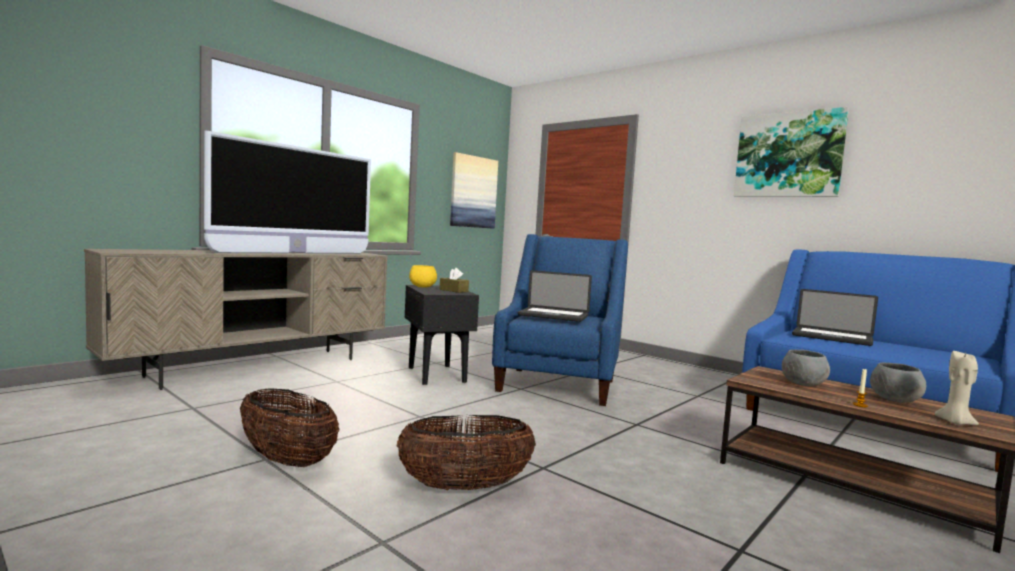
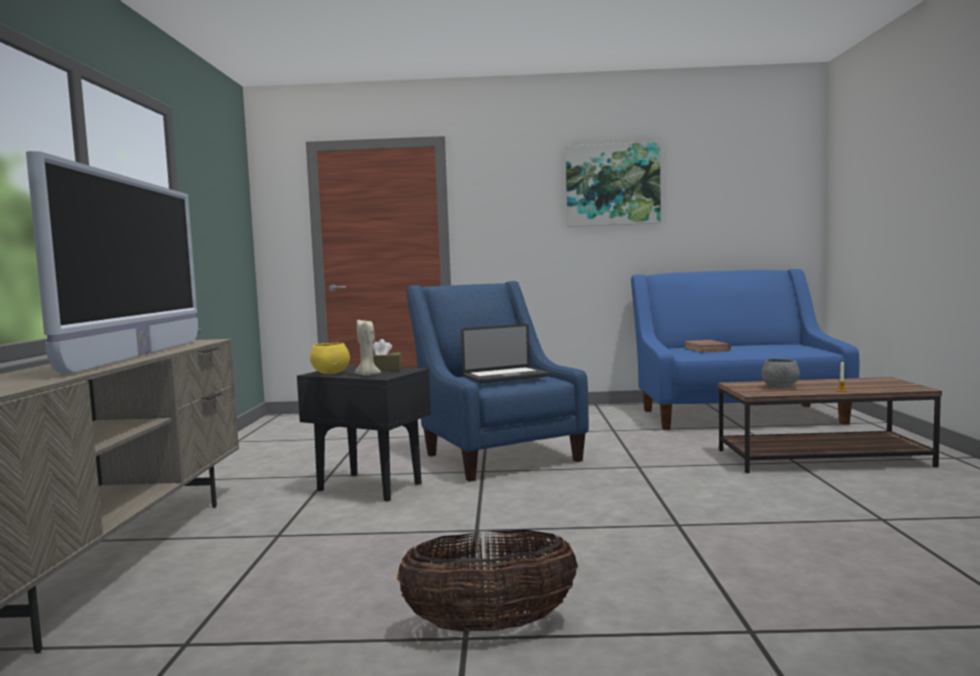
camera: 40 degrees left, 0 degrees up
basket [397,415,536,491] -> none
picture [450,152,498,229] -> none
laptop [792,289,878,346] -> brown book [684,340,731,352]
grey bowl [870,363,926,403] -> none
beige candle [934,351,979,425] -> beige candle moved to [355,320,381,376]

